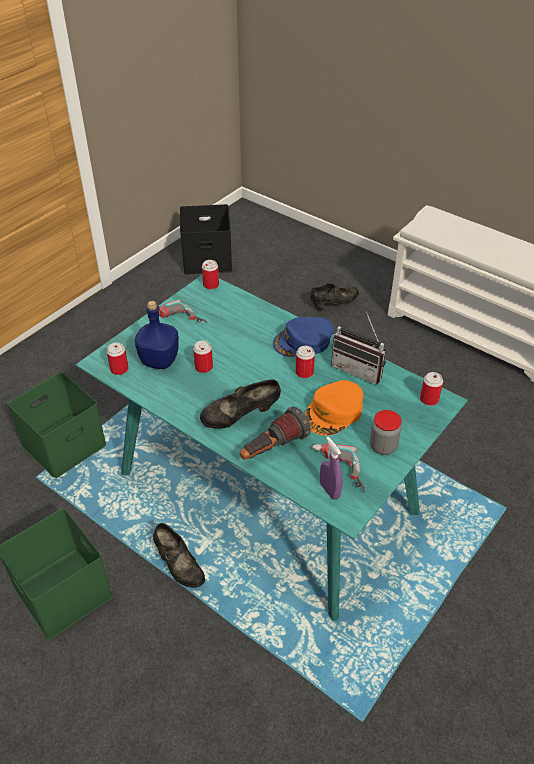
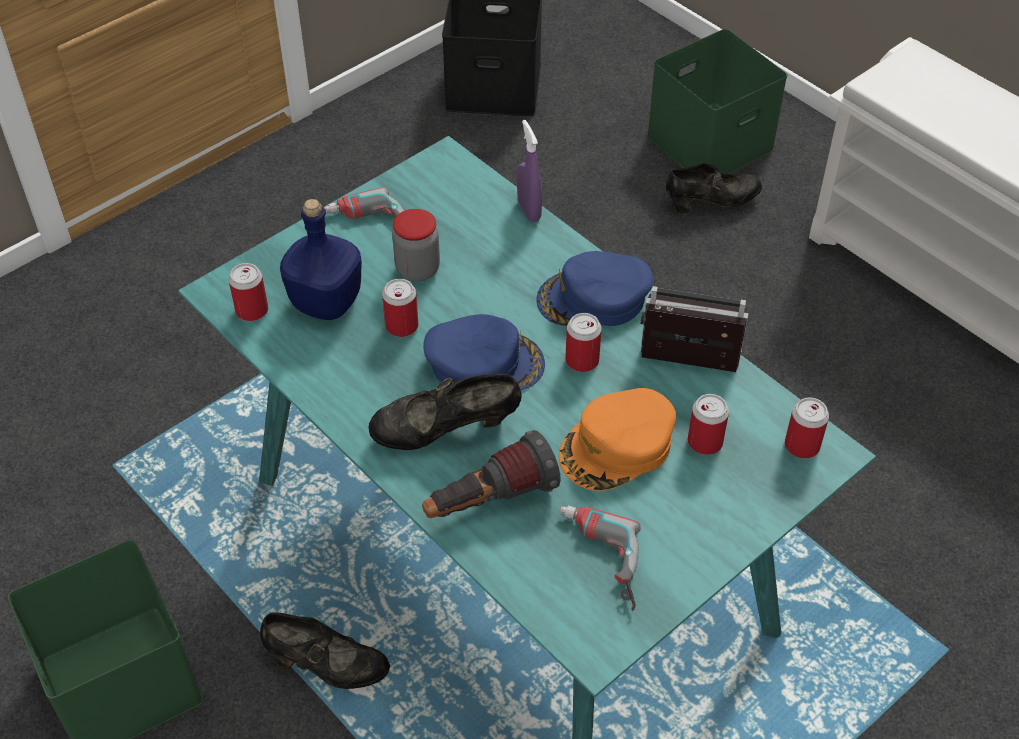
camera: 10 degrees right, 5 degrees up
green storage box [7,372,106,478] -> green storage box moved to [647,29,787,174]
black shoe [153,523,205,588] -> black shoe turned 45 degrees counterclockwise [260,613,390,689]
can [202,260,219,289] -> can moved to [688,394,729,455]
purple spray bottle [320,437,342,500] -> purple spray bottle moved to [517,120,542,222]
radio [331,312,386,384] -> radio turned 150 degrees clockwise [640,286,748,372]
jar [370,410,402,455] -> jar moved to [392,209,440,282]
none -> blue cap [423,314,545,390]

